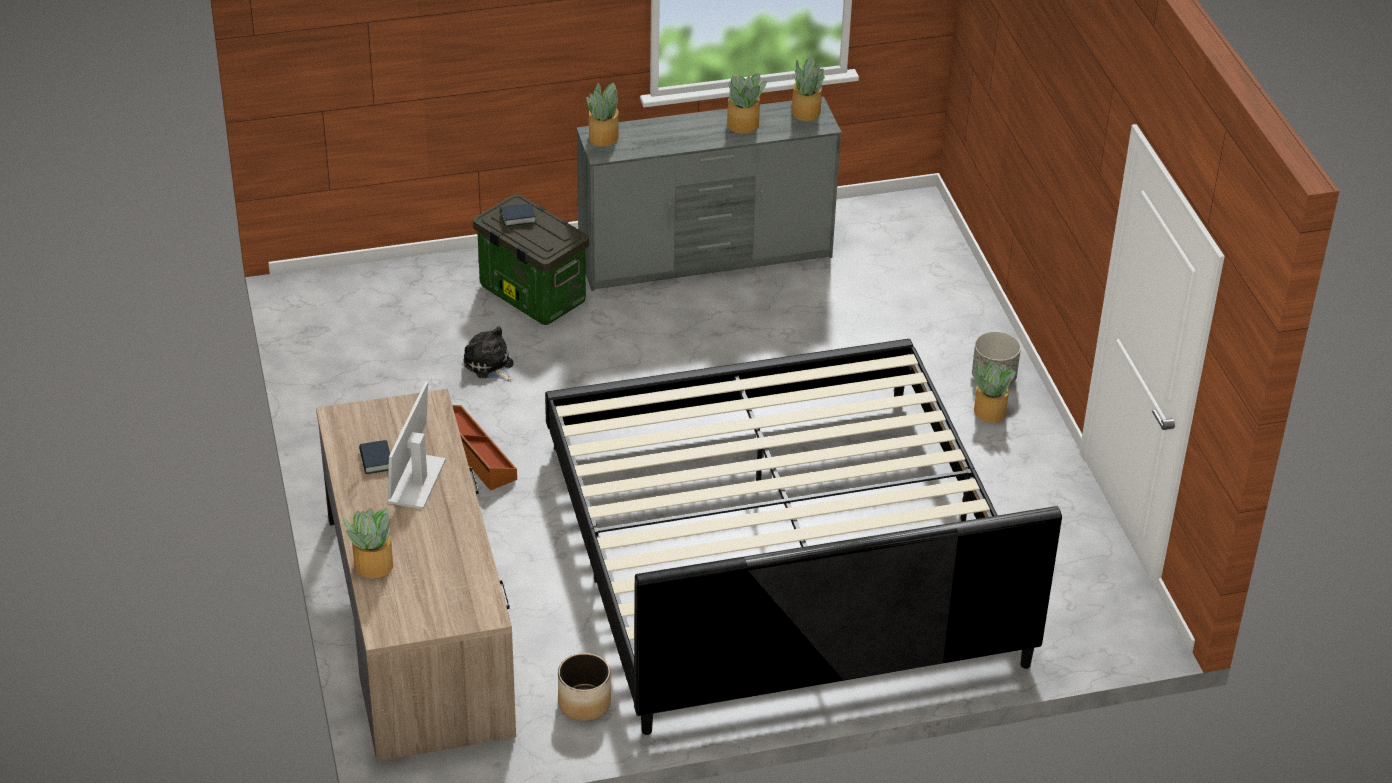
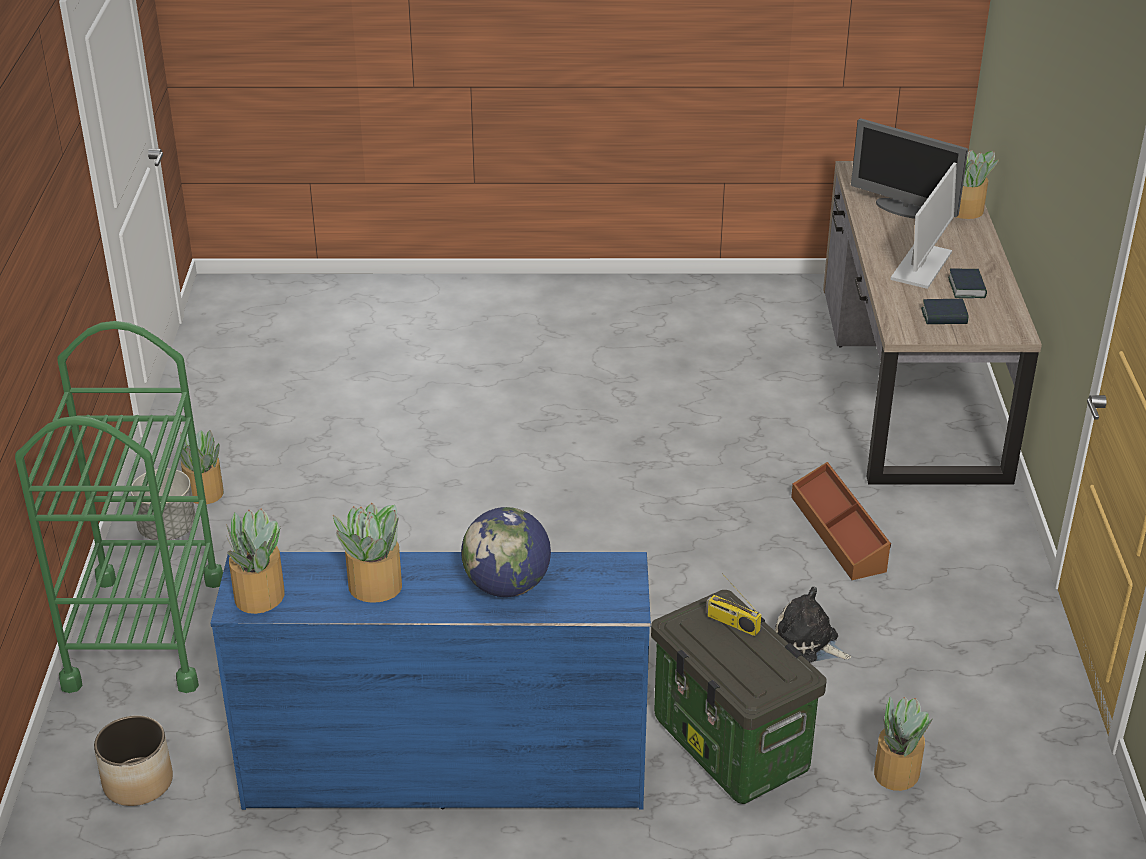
camera: 165 degrees left, 5 degrees down
plush toy [463,326,513,382] -> plush toy turned 150 degrees clockwise [775,587,851,662]
book [500,203,536,227] -> book moved to [921,299,969,324]
bed [545,339,1062,735] -> none
planter [558,653,611,721] -> planter moved to [94,715,173,806]
grey dresser [576,97,842,291] -> blue dresser [210,552,651,810]
potted plant [586,83,619,147] -> potted plant moved to [874,696,933,791]
none -> green cart [15,321,223,693]
none -> globe [461,507,551,597]
none -> radio [706,573,761,636]
none -> monitor [851,118,968,219]

